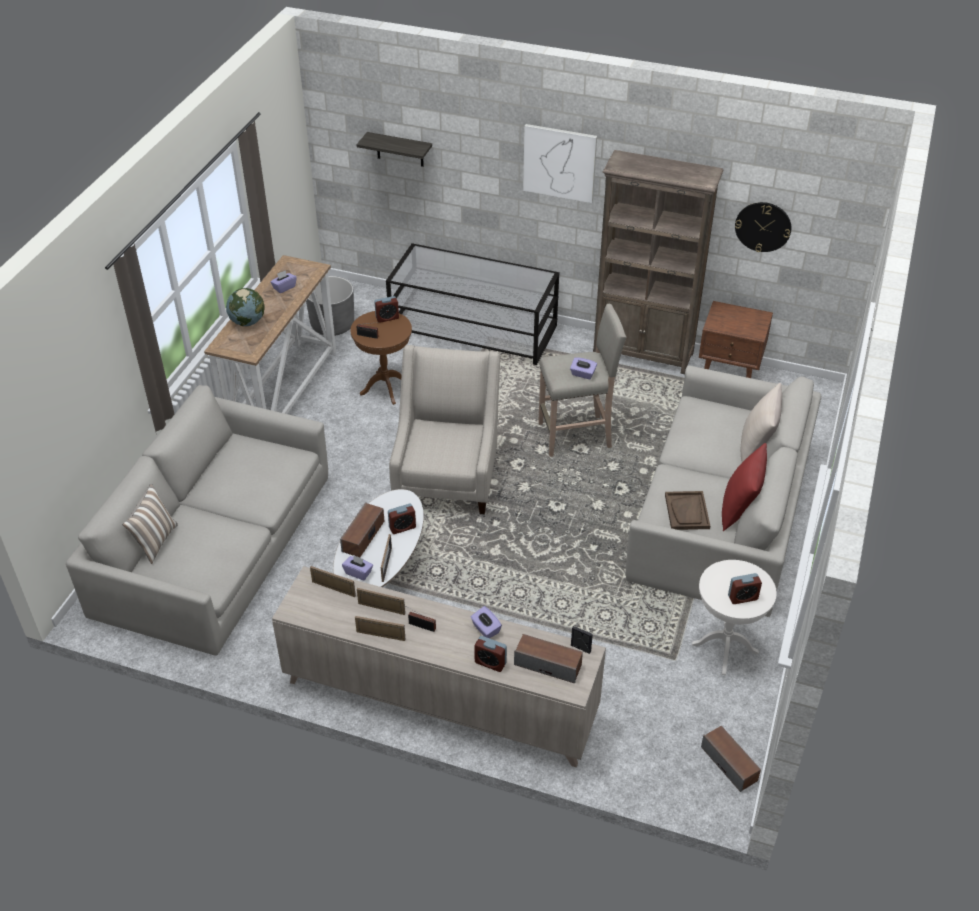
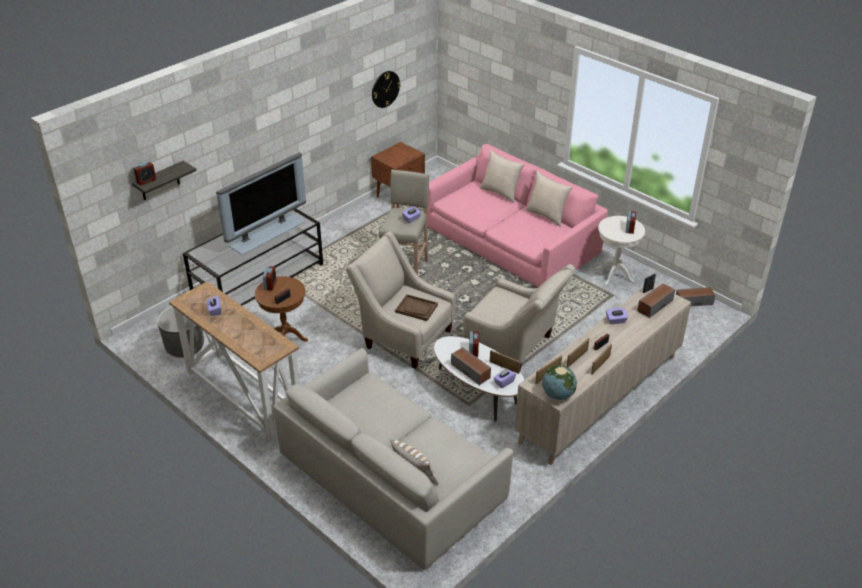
camera: 65 degrees left, 5 degrees down
globe [226,288,265,326] -> globe moved to [542,365,577,400]
alarm clock [474,636,507,672] -> alarm clock moved to [133,161,156,185]
picture [523,124,597,203] -> none
brown bookcase [593,150,724,374] -> none
grey sofa [626,366,821,617] -> pink sofa [427,144,608,287]
brown tray [665,491,710,530] -> brown tray moved to [395,294,438,321]
red pillow [722,443,767,531] -> beige pillow [526,171,573,227]
none -> television [216,152,306,255]
none -> beige armchair [463,264,576,370]

